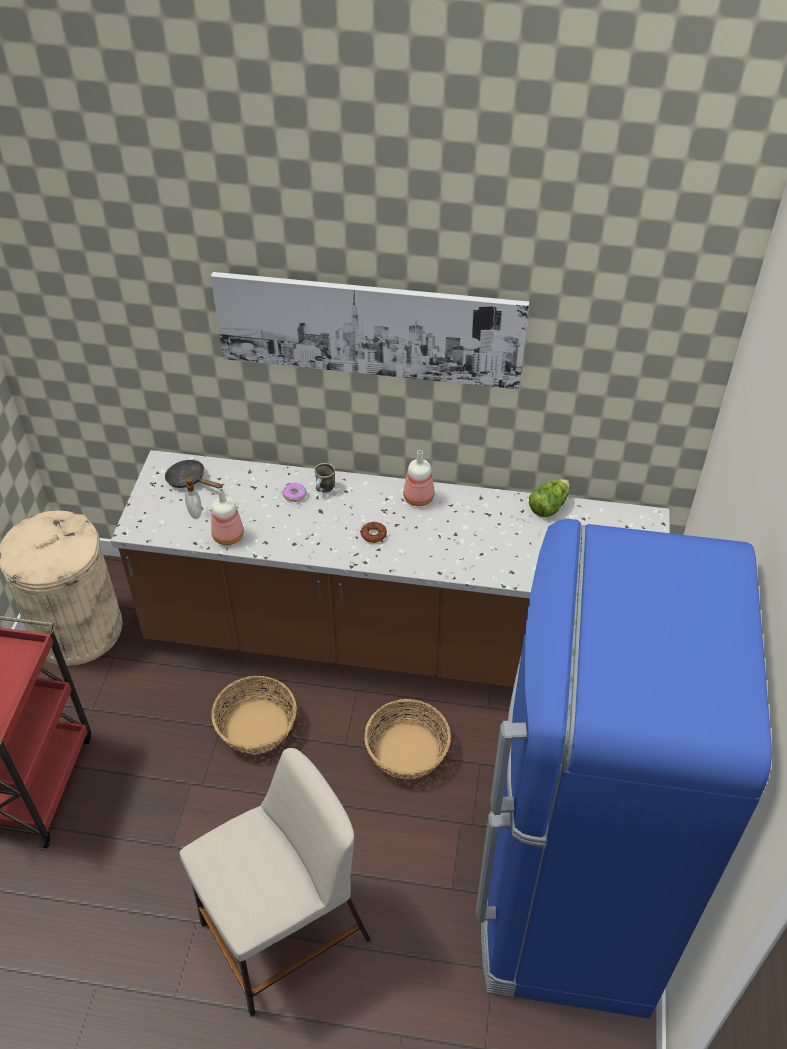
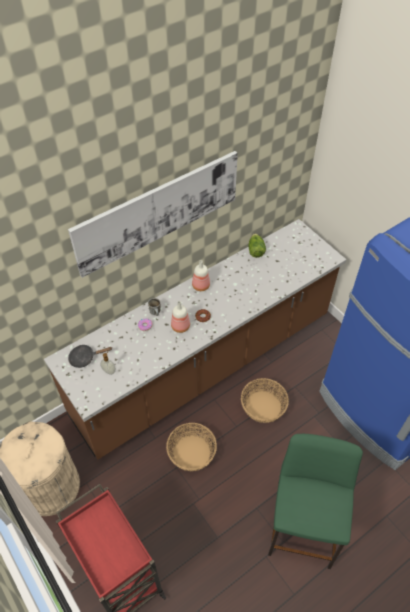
camera: 45 degrees left, 5 degrees up
beige stool [180,748,371,1017] -> green stool [268,434,363,569]
bottle [211,488,244,545] -> bottle moved to [171,301,190,333]

